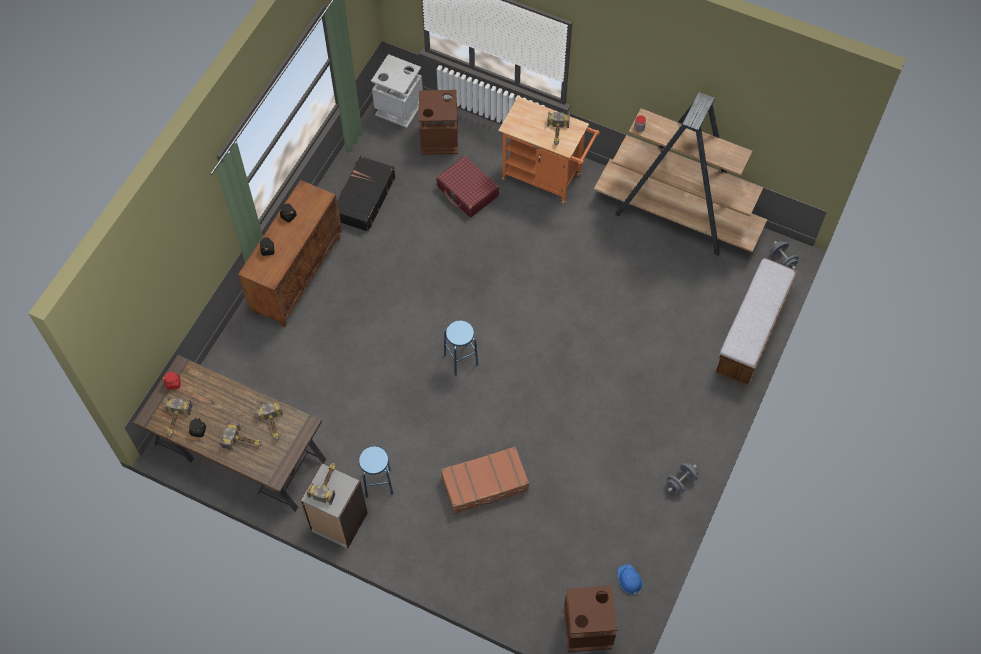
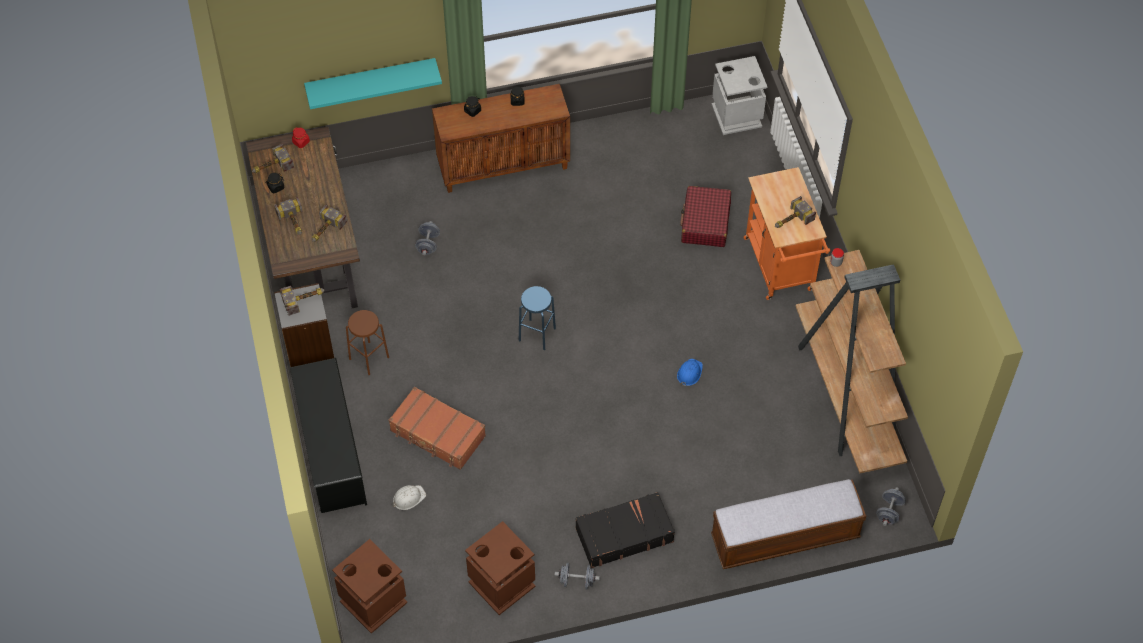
camera: 50 degrees right, 5 degrees down
black suitcase [337,156,396,232] -> black suitcase moved to [576,492,675,568]
blue stool [359,446,393,498] -> brown stool [346,310,389,375]
brown trash can [419,90,458,155] -> brown trash can moved to [465,521,536,615]
blue hard hat [618,564,643,595] -> blue hard hat moved to [677,359,703,386]
none -> black shoe rack [290,358,367,513]
none -> turquoise shelf [304,58,442,109]
none -> white hard hat [393,485,426,510]
none -> grey dumbbell [415,221,440,256]

